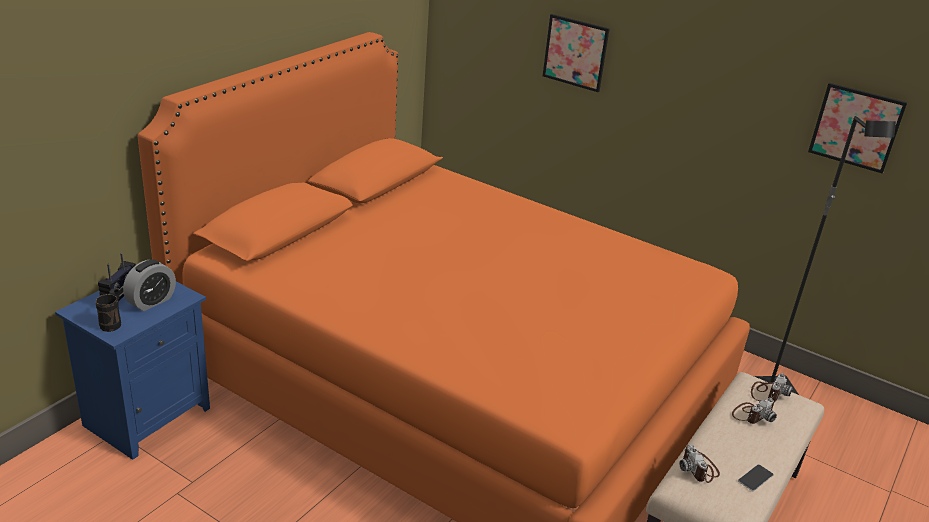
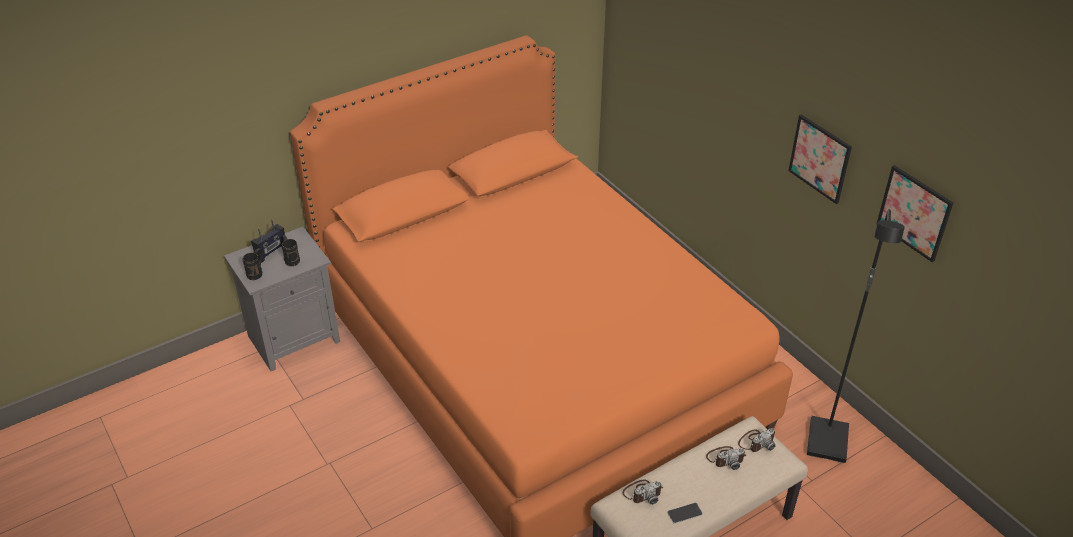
camera: 25 degrees right, 10 degrees up
blue nightstand [55,282,210,460] -> grey nightstand [224,227,340,371]
alarm clock [123,259,176,311] -> black mug [281,235,300,266]
picture [543,14,610,92] -> picture moved to [788,114,852,204]
camera [679,444,720,483] -> camera turned 120 degrees counterclockwise [623,480,663,505]

